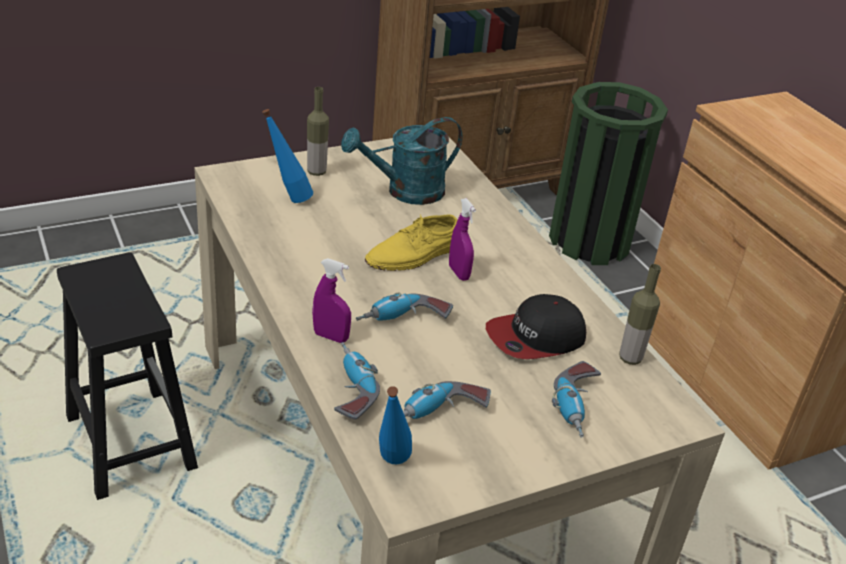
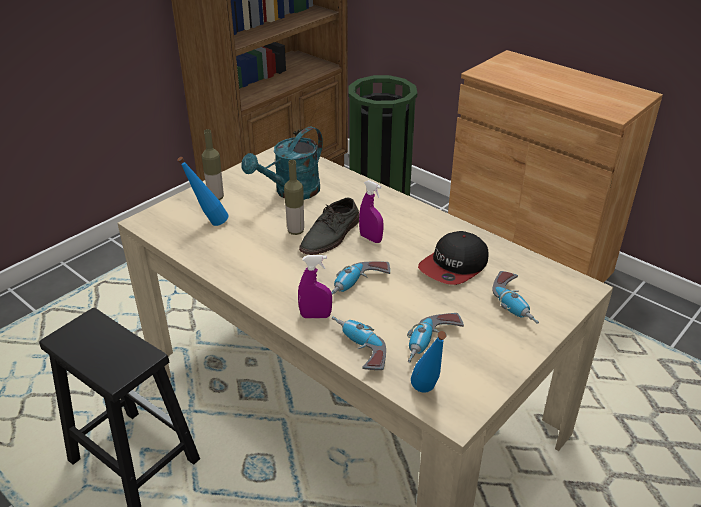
camera: 20 degrees left, 0 degrees up
yellow shoe [365,214,457,271] -> grey shoe [299,198,359,255]
bottle [619,264,661,365] -> bottle moved to [284,160,304,235]

